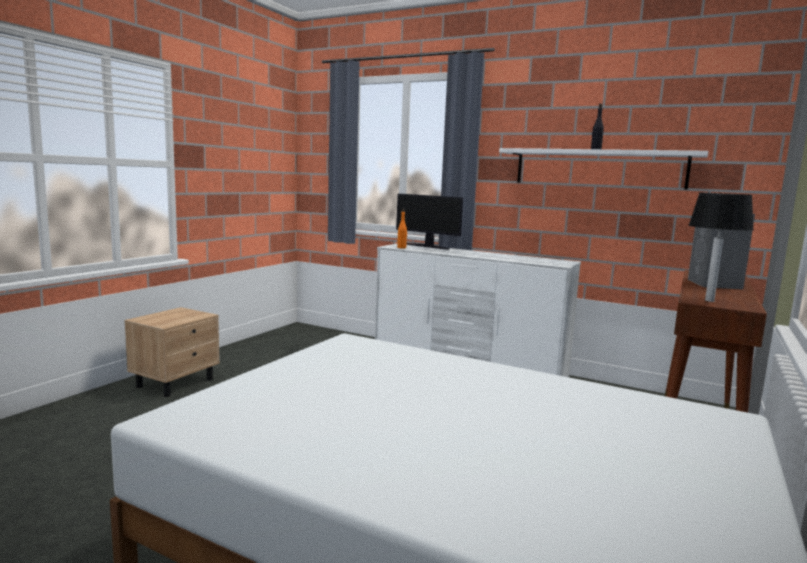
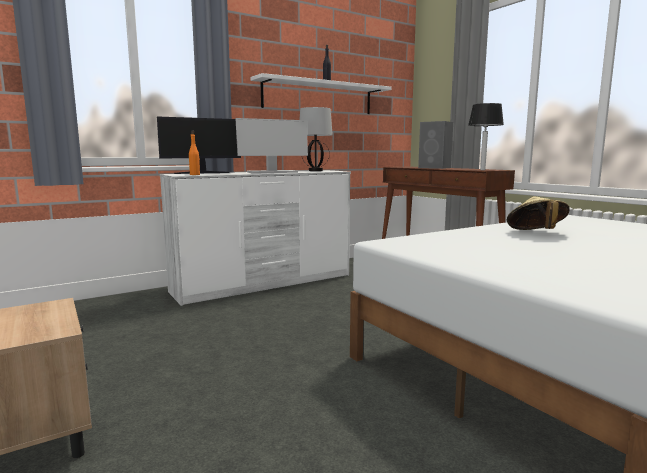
camera: 60 degrees left, 0 degrees up
none -> monitor [235,118,308,174]
none -> table lamp [299,107,333,171]
none -> beige hat [507,196,570,230]

